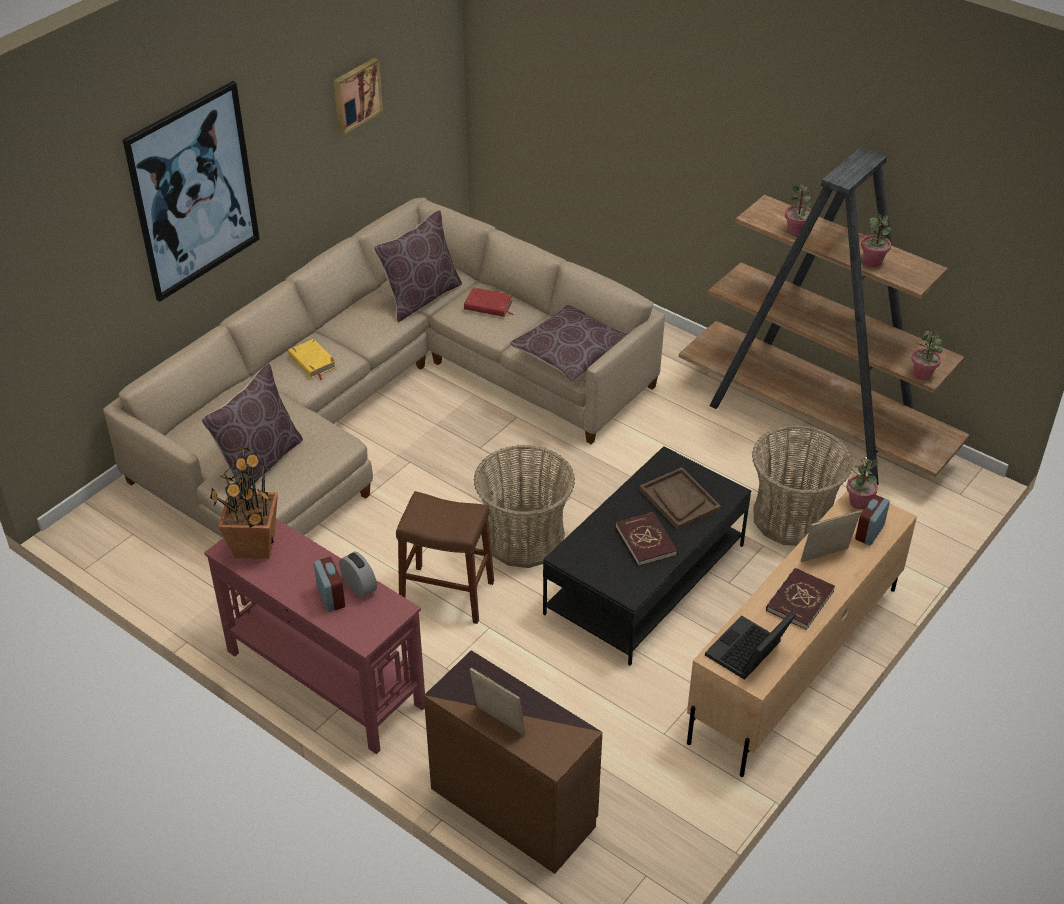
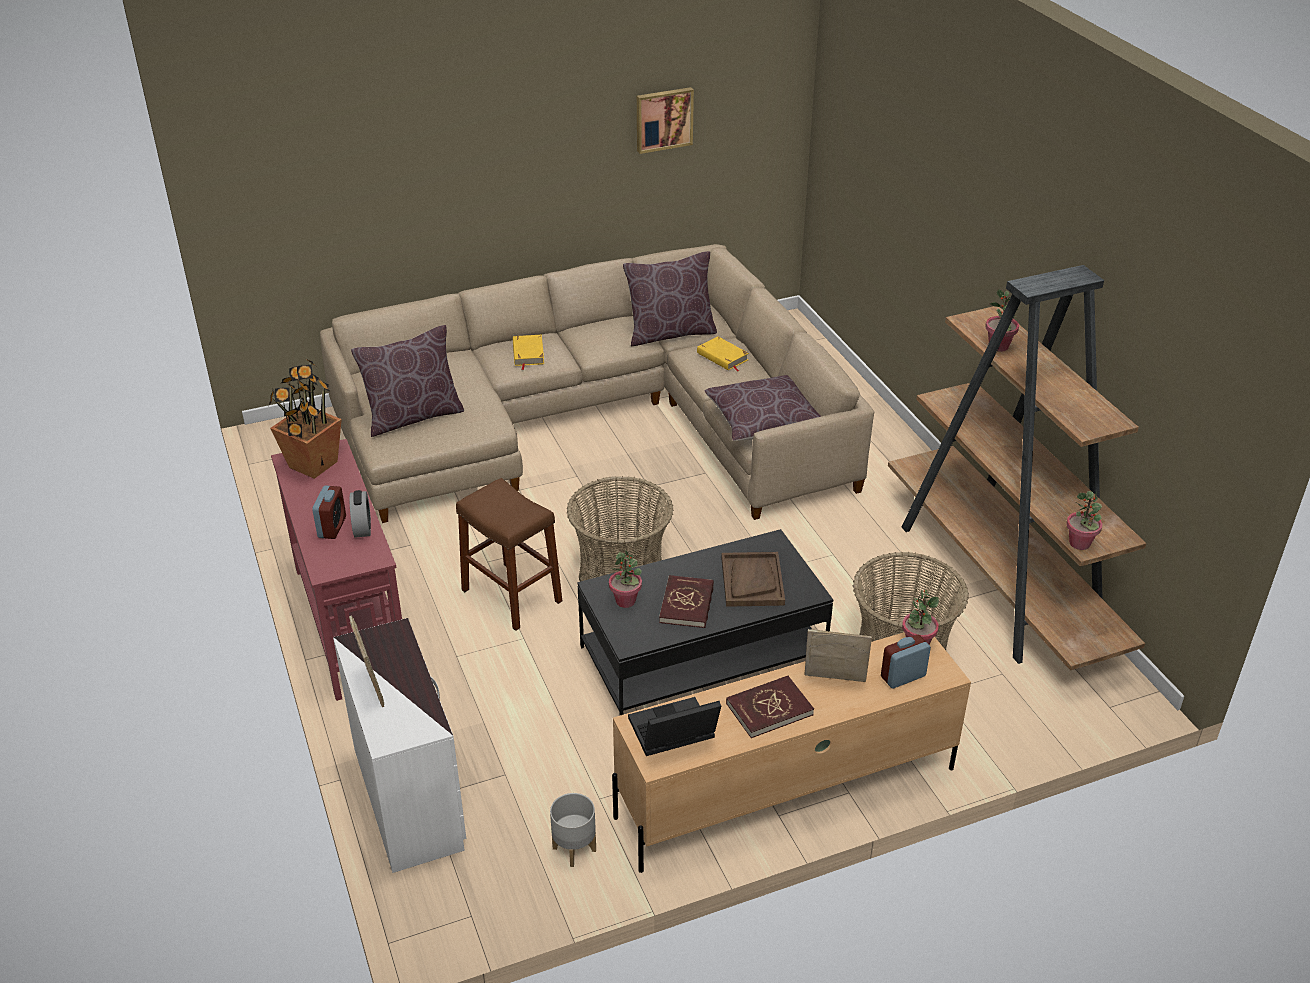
camera: 30 degrees right, 5 degrees down
picture [123,81,260,302] -> none
brown dresser [424,650,603,874] -> white dresser [333,618,466,873]
red book [464,287,513,317] -> yellow book [697,336,749,371]
potted plant [861,214,891,267] -> potted plant moved to [609,550,642,608]
none -> grey planter [550,793,596,867]

